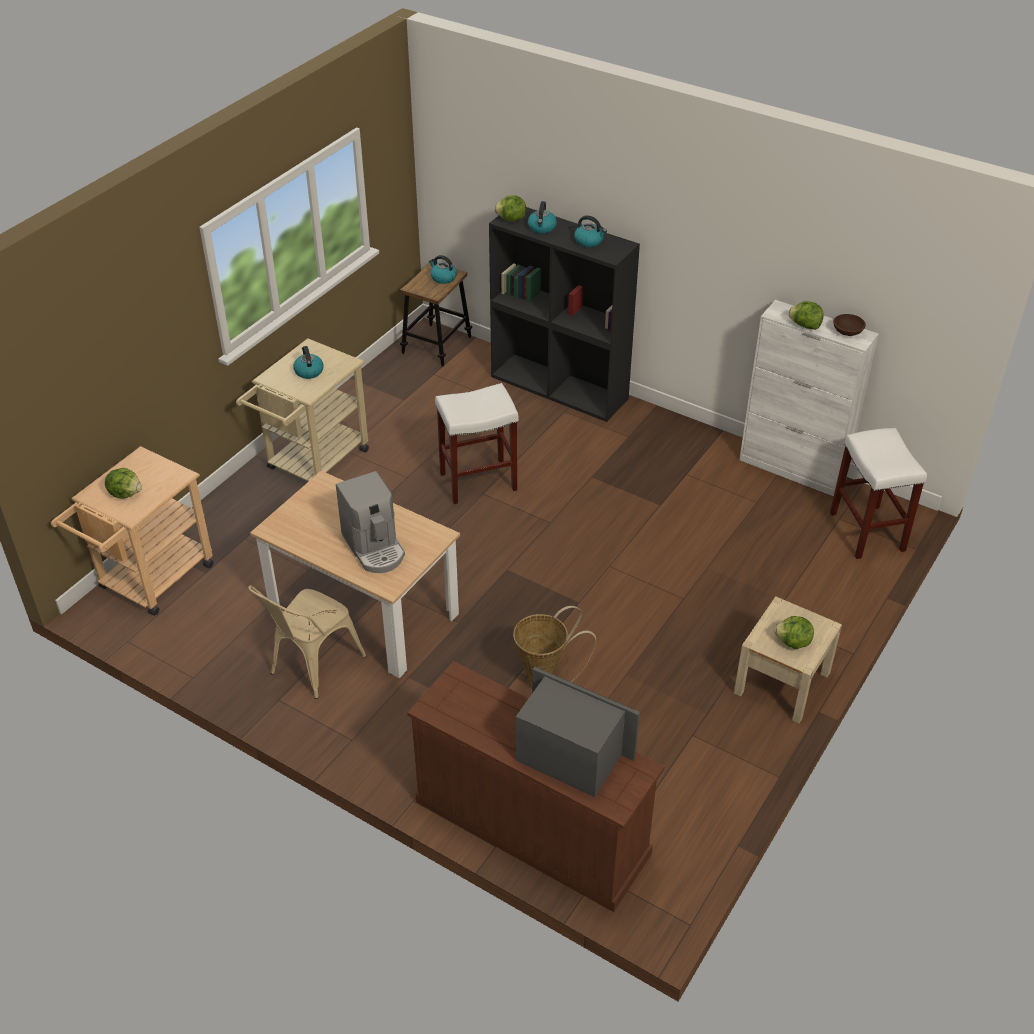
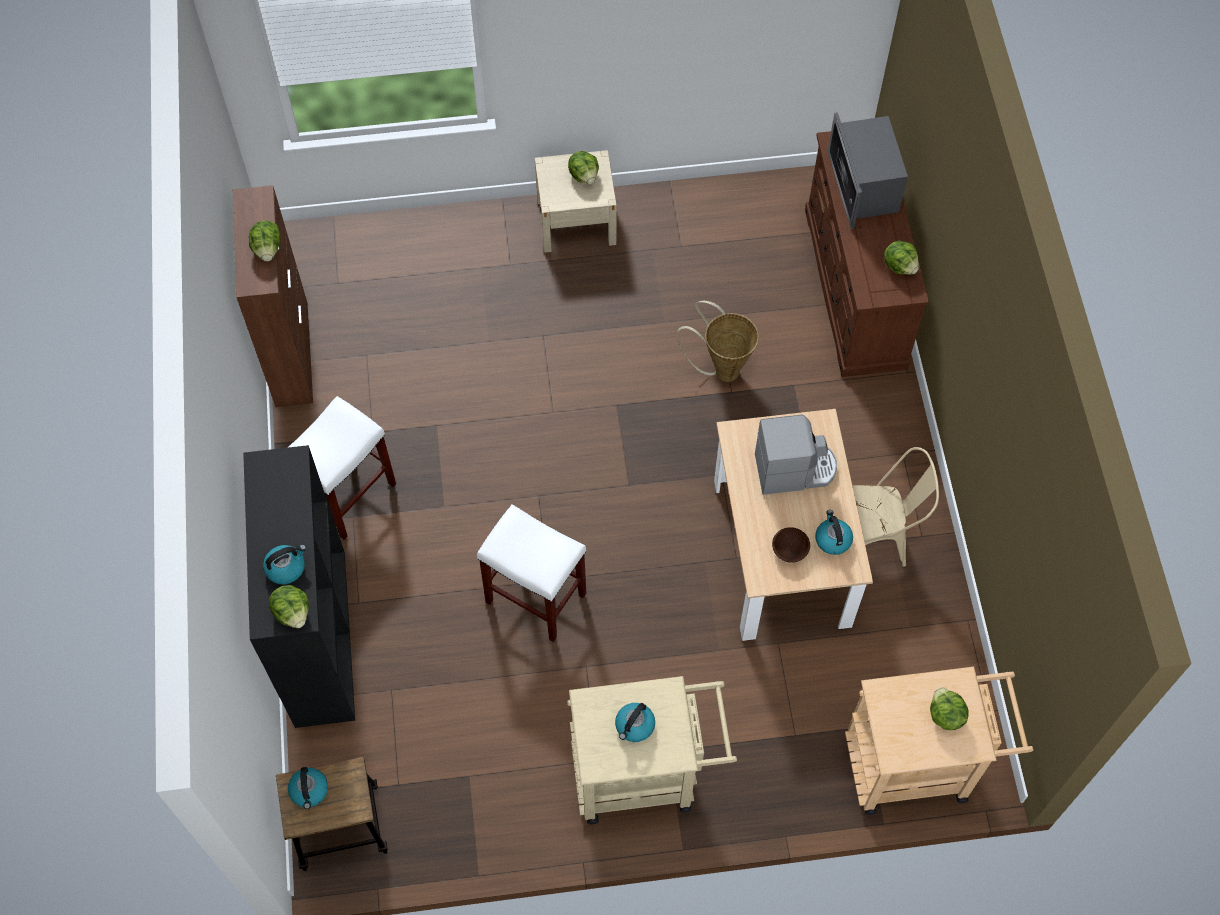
camera: 130 degrees left, 20 degrees up
coffee machine [336,471,405,573] -> coffee machine turned 60 degrees clockwise [755,415,837,495]
kettle [574,215,607,247] -> kettle moved to [815,510,853,555]
white cabinet [739,300,879,496] -> brown cabinet [233,185,313,407]
white stool [830,428,927,559] -> white stool moved to [287,396,396,540]
brown bowl [833,314,866,336] -> brown bowl moved to [772,527,810,563]
none -> lettuce [884,240,919,275]

